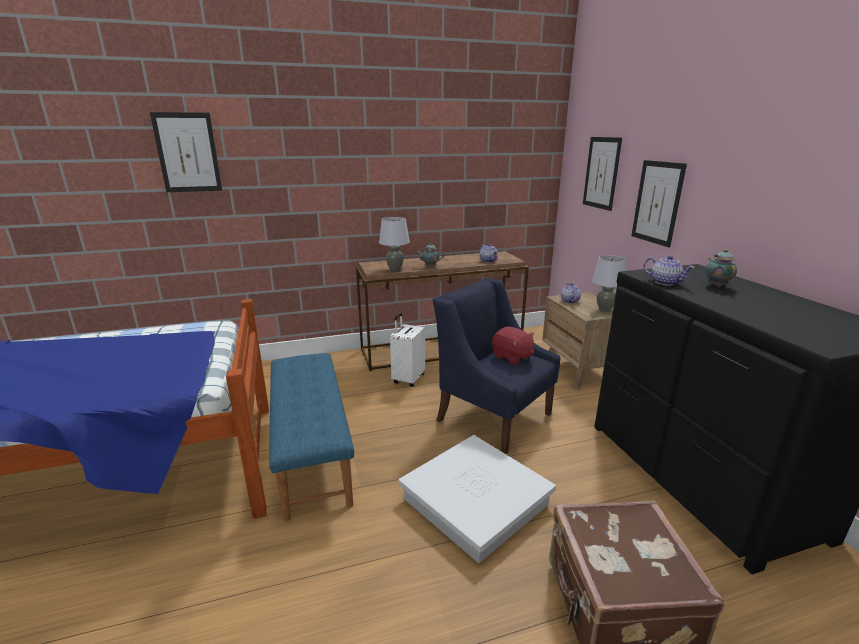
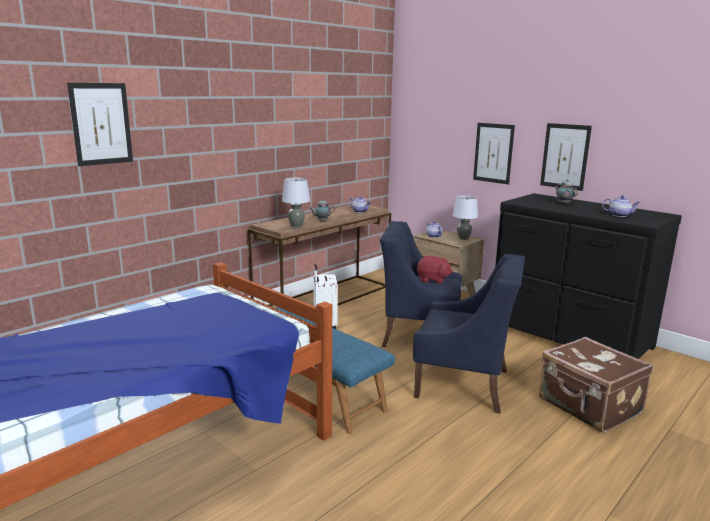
camera: 30 degrees left, 5 degrees down
white storage box [398,435,556,563] -> blue armchair [413,254,525,413]
picture [583,137,622,211] -> picture moved to [540,123,592,191]
teapot [644,256,695,285] -> teapot moved to [602,195,640,217]

